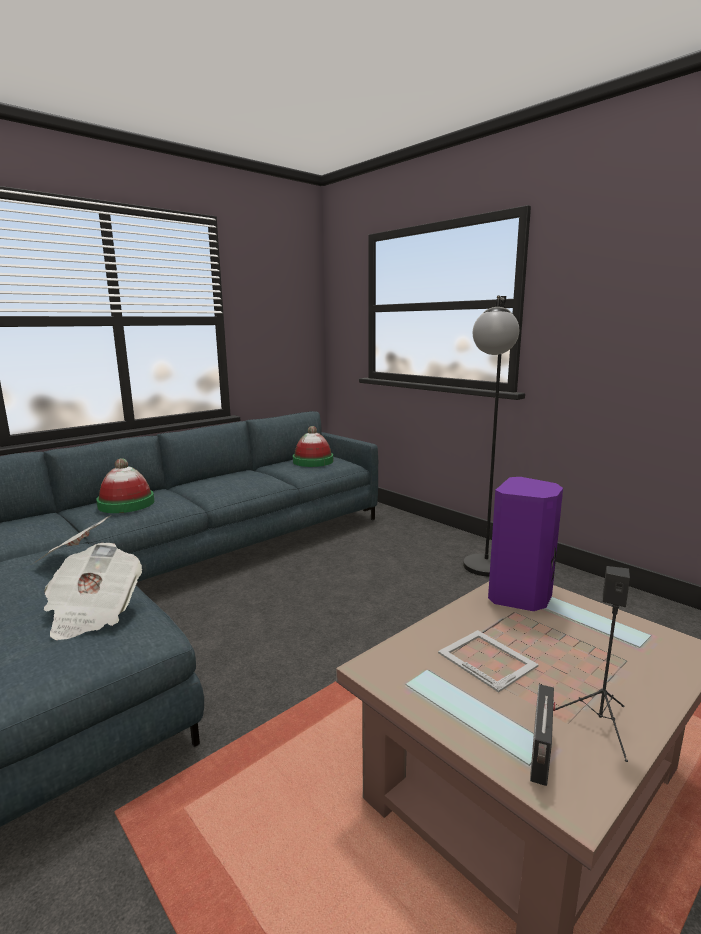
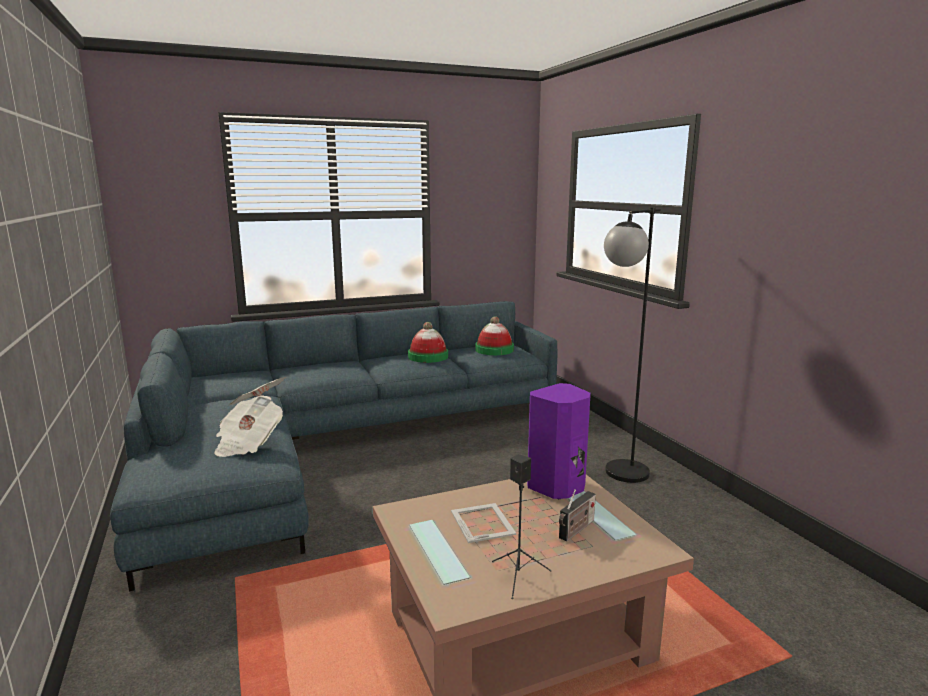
camera: 20 degrees right, 0 degrees up
hat [96,458,154,513] -> hat moved to [408,322,448,363]
radio [530,684,556,786] -> radio moved to [559,489,596,542]

